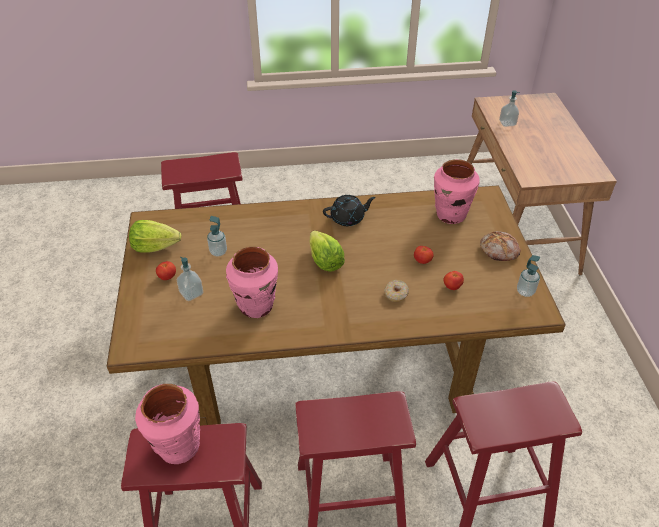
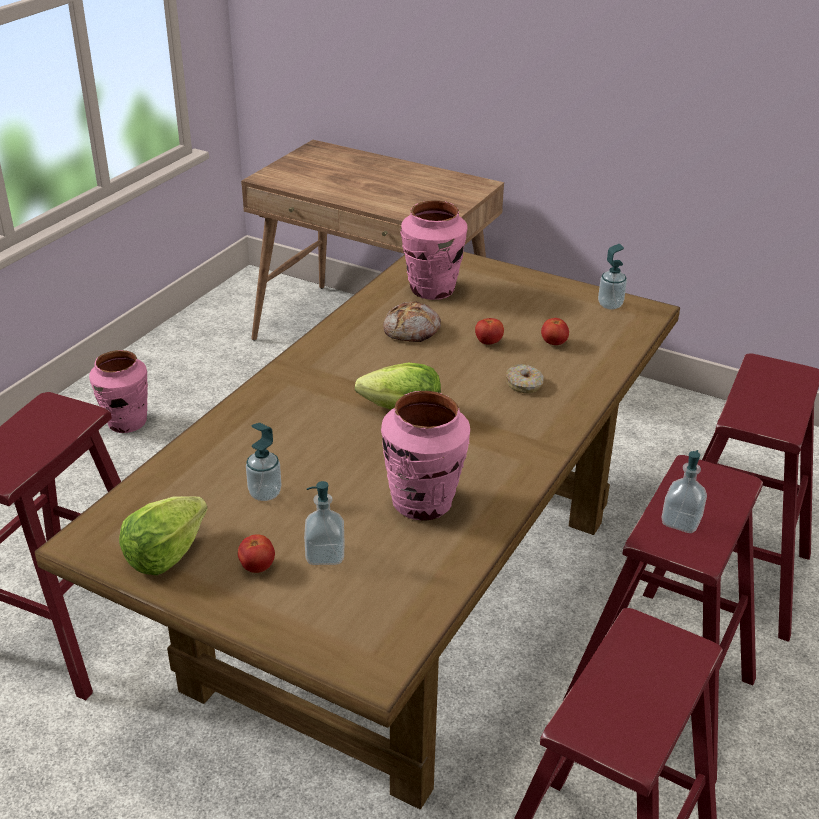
camera: 55 degrees left, 10 degrees down
pink vase [135,384,200,464] -> pink vase moved to [89,350,148,433]
black teapot [323,195,376,226] -> none
bread [480,231,521,261] -> bread moved to [383,301,441,342]
soap dispenser [499,90,520,127] -> soap dispenser moved to [661,450,707,533]

